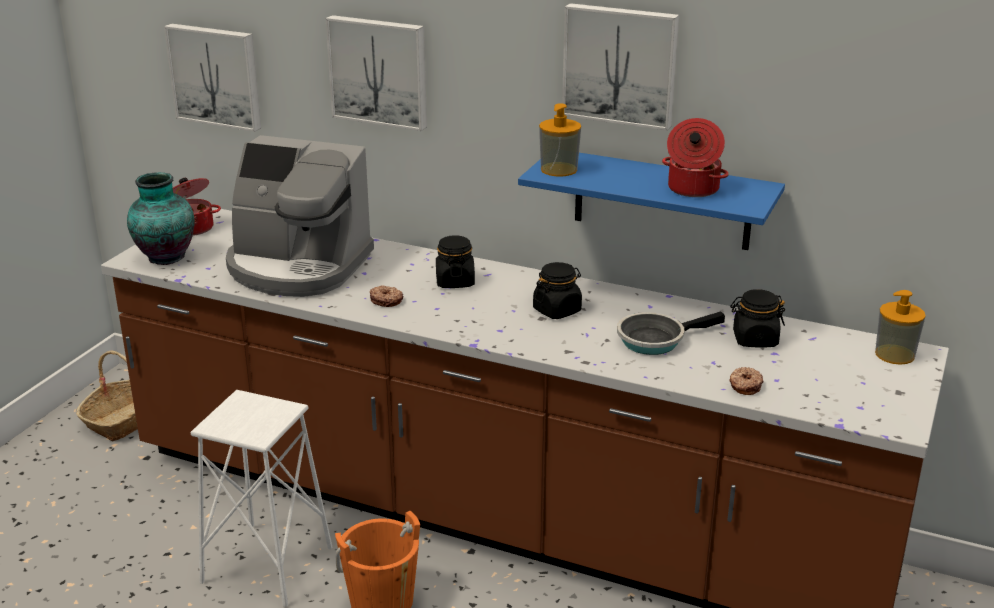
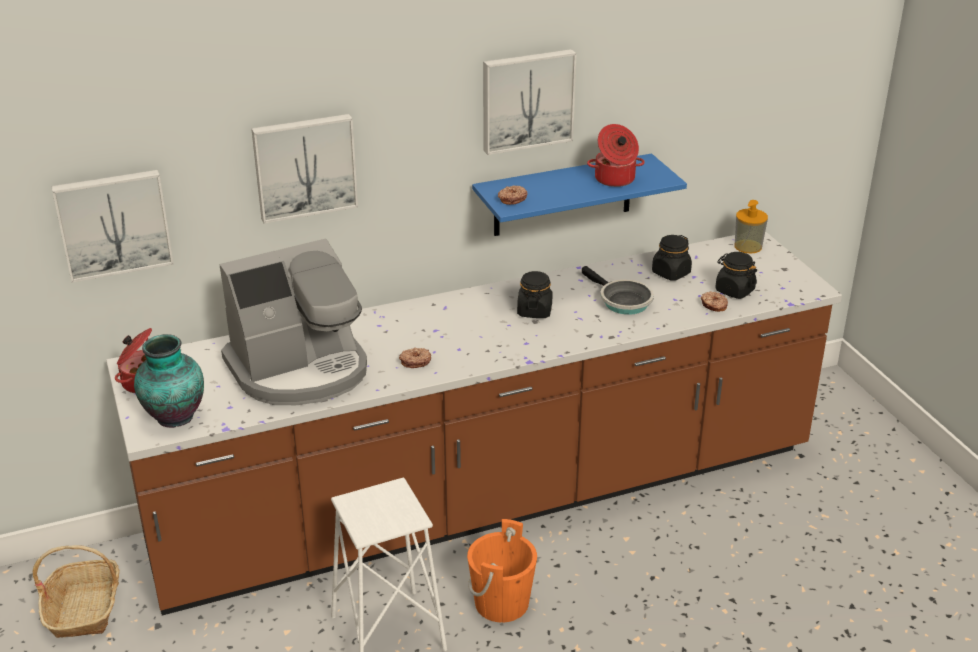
camera: 45 degrees left, 5 degrees up
black jar [436,235,475,288] -> black jar moved to [715,252,757,299]
soap dispenser [539,103,581,177] -> donut [498,185,527,205]
frying pan [617,311,725,355] -> frying pan turned 60 degrees counterclockwise [582,266,654,315]

